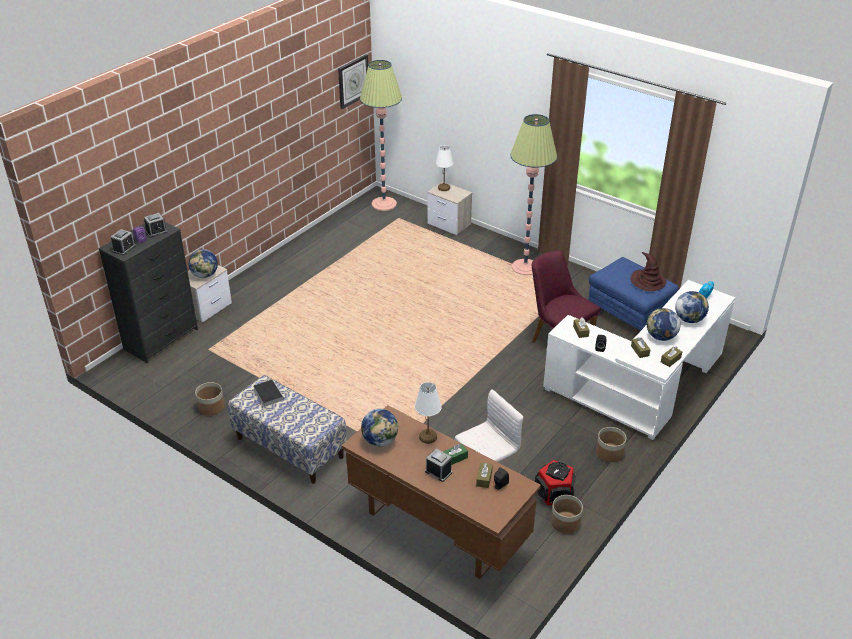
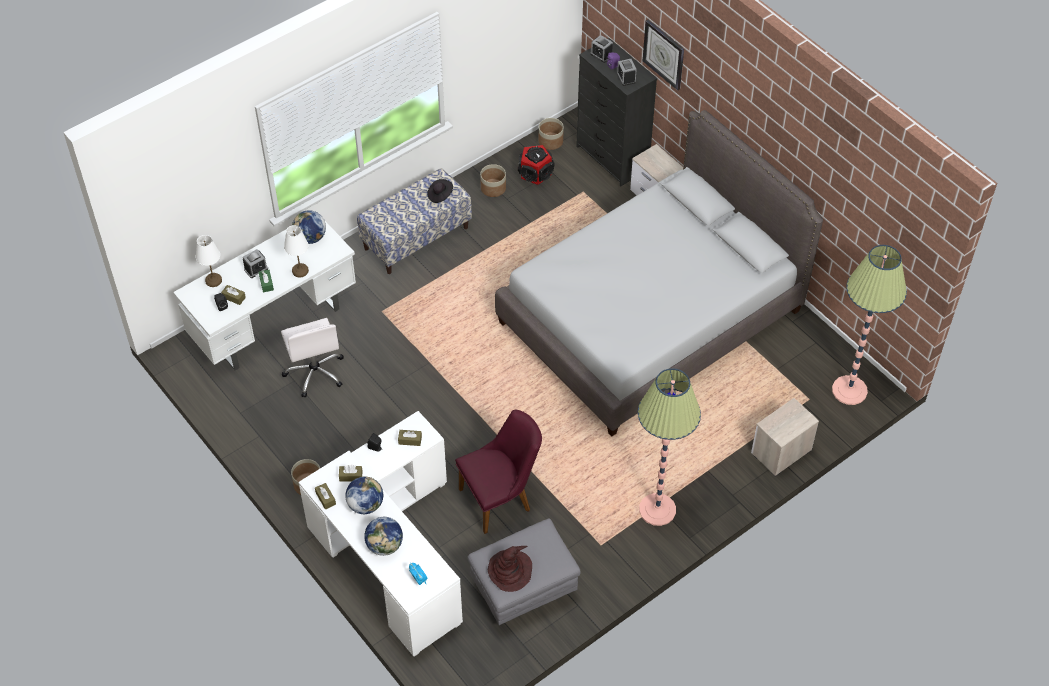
camera: 105 degrees right, 15 degrees up
globe [189,249,218,278] -> none
book [253,379,284,407] -> black hat [427,179,453,203]
wall clock [338,55,368,109] -> wall clock moved to [643,20,684,90]
brown desk [342,405,541,579] -> white desk [173,221,356,370]
white table lamp [435,145,454,191] -> white table lamp moved to [196,235,222,287]
speaker [535,460,576,505] -> speaker moved to [518,145,555,185]
planter [551,495,583,534] -> planter moved to [539,118,564,150]
blue ottoman [589,257,679,334] -> grey ottoman [467,518,581,625]
none -> grey bed [495,110,823,436]

